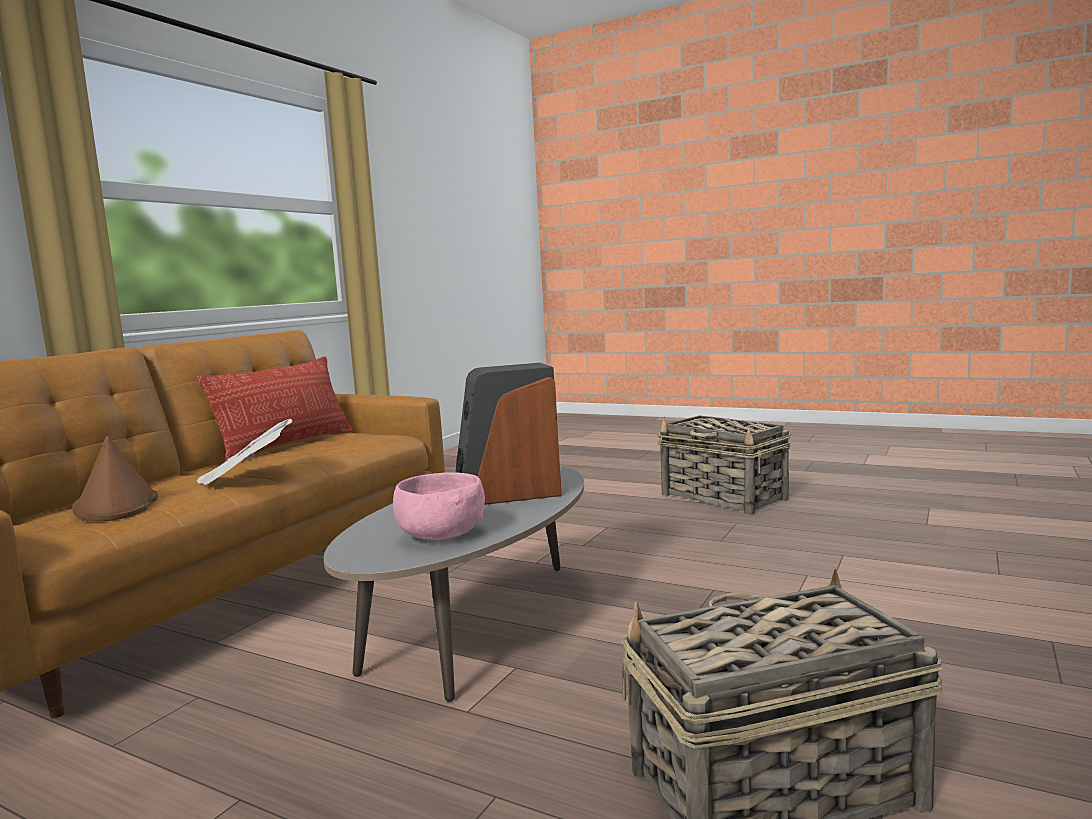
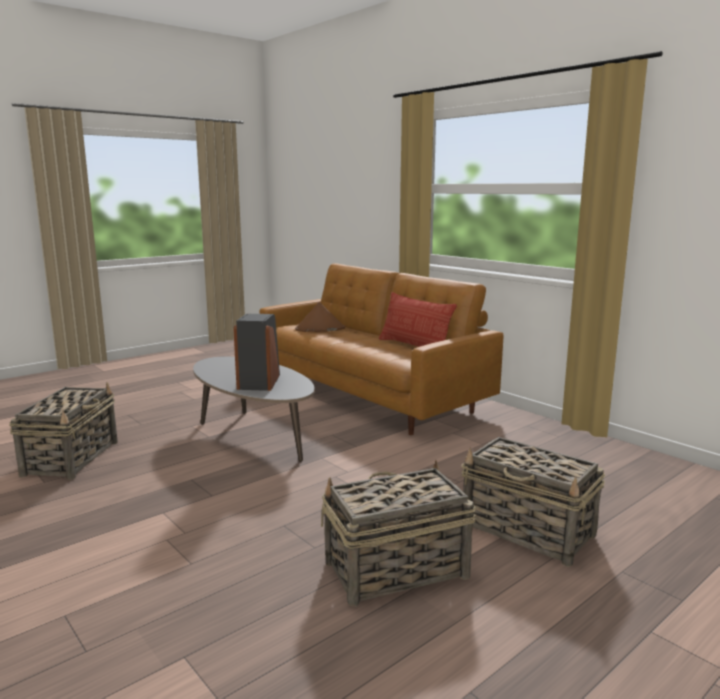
camera: 110 degrees right, 5 degrees up
newspaper [196,419,292,485] -> none
pink bowl [393,472,485,540] -> none
none -> basket [462,437,605,567]

